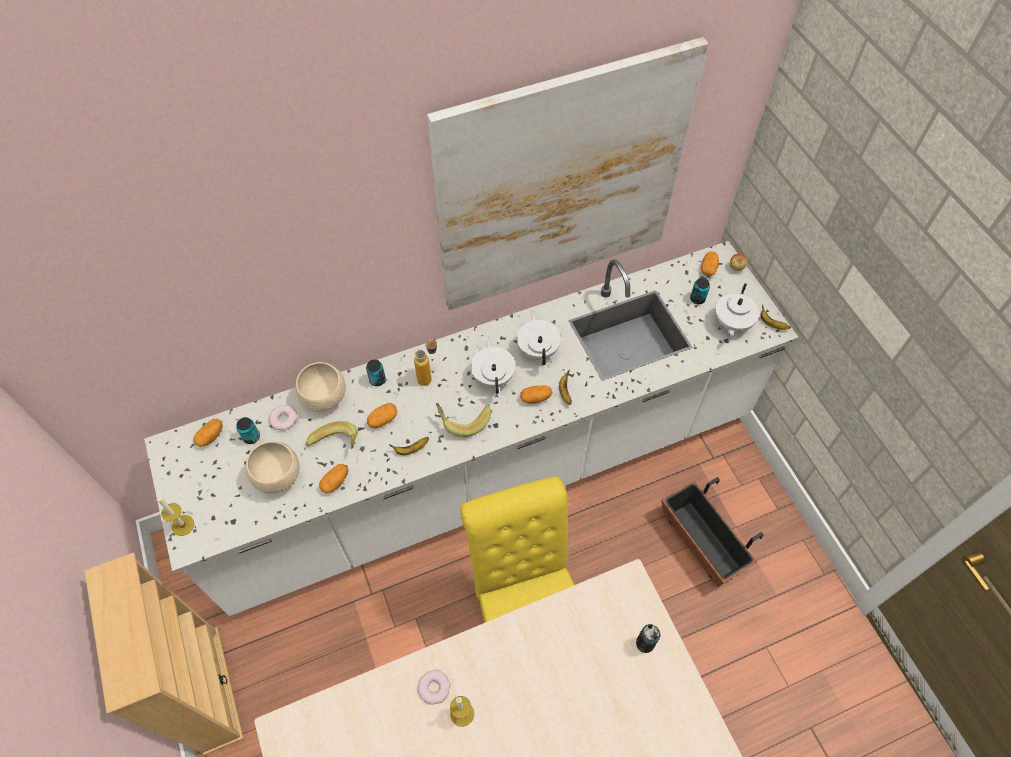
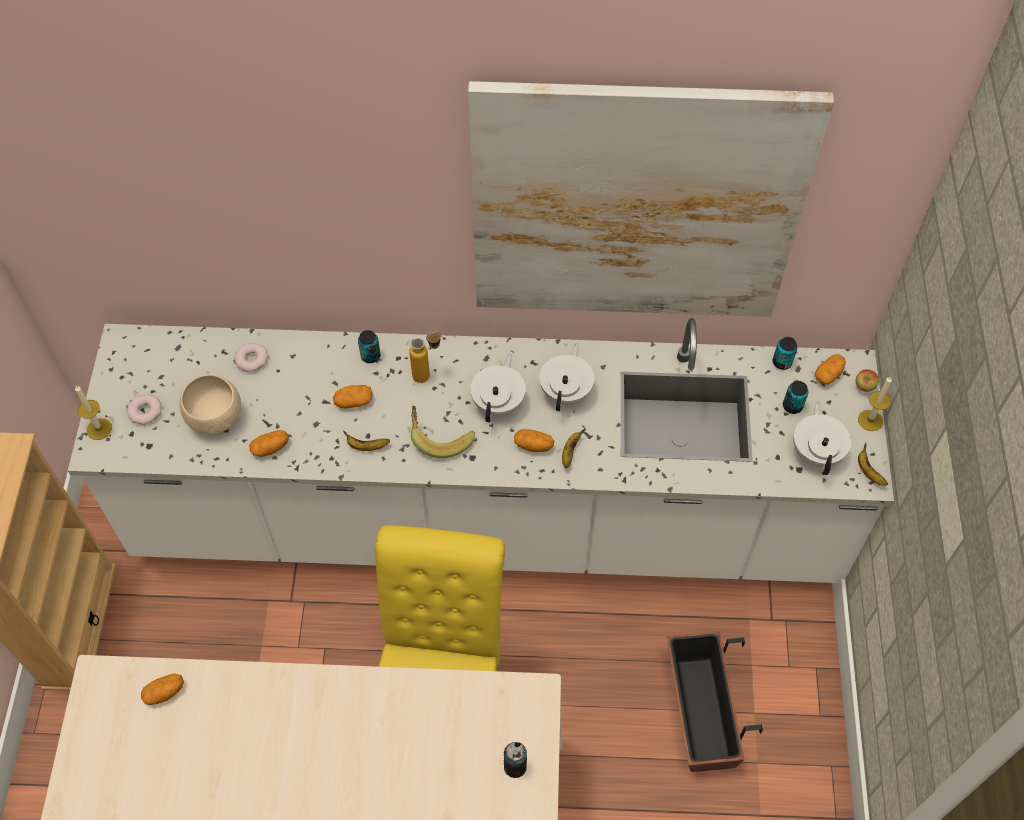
camera: 25 degrees right, 0 degrees up
potato [193,419,223,447] -> potato moved to [141,673,184,705]
can [236,417,260,444] -> can moved to [773,337,797,370]
beige bowl [295,362,346,411] -> none
banana [306,421,358,449] -> none
donut [417,670,451,705] -> donut moved to [127,394,162,425]
candle [450,696,474,727] -> candle moved to [858,377,892,431]
white teapot [715,283,759,337] -> white teapot turned 135 degrees clockwise [794,401,851,475]

